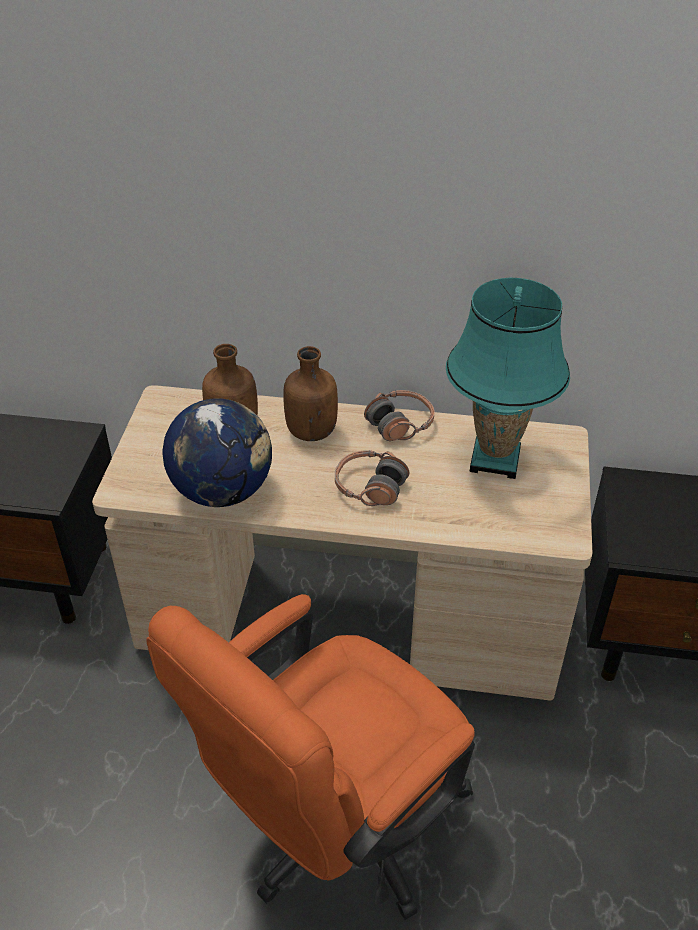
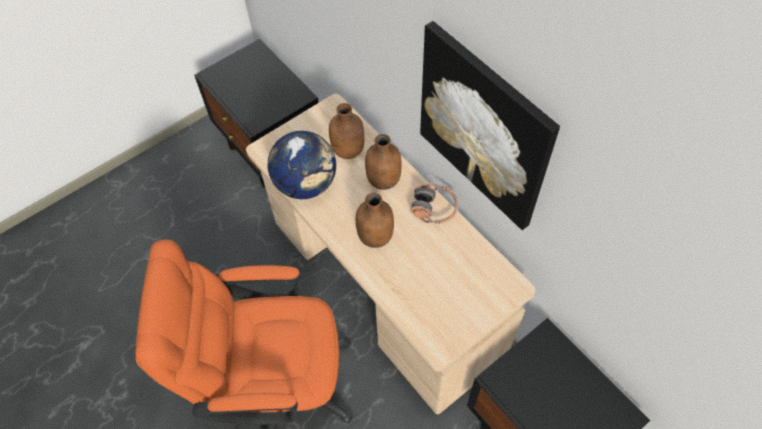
camera: 45 degrees right, 15 degrees up
headphones [335,450,409,506] -> brown bottle [356,193,394,248]
turquoise table lamp [446,278,570,479] -> none
none -> picture [420,21,560,230]

